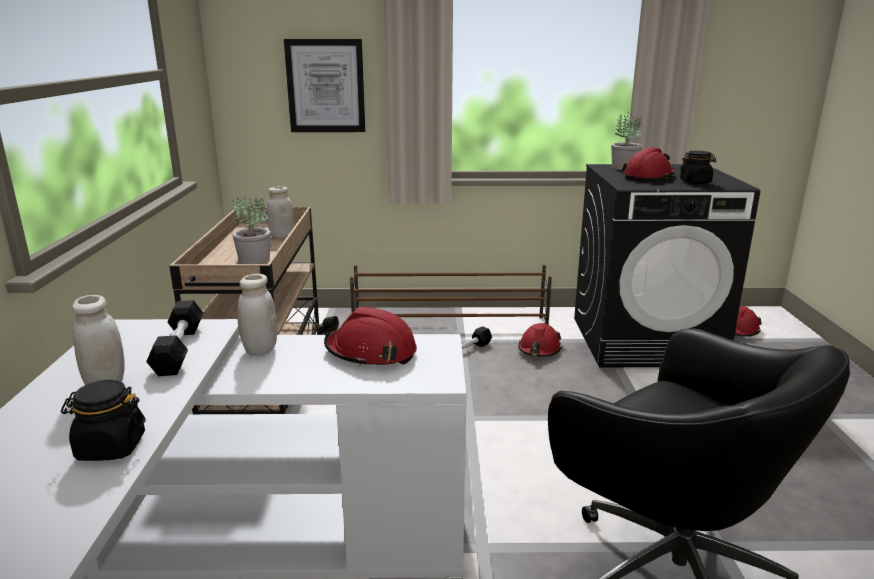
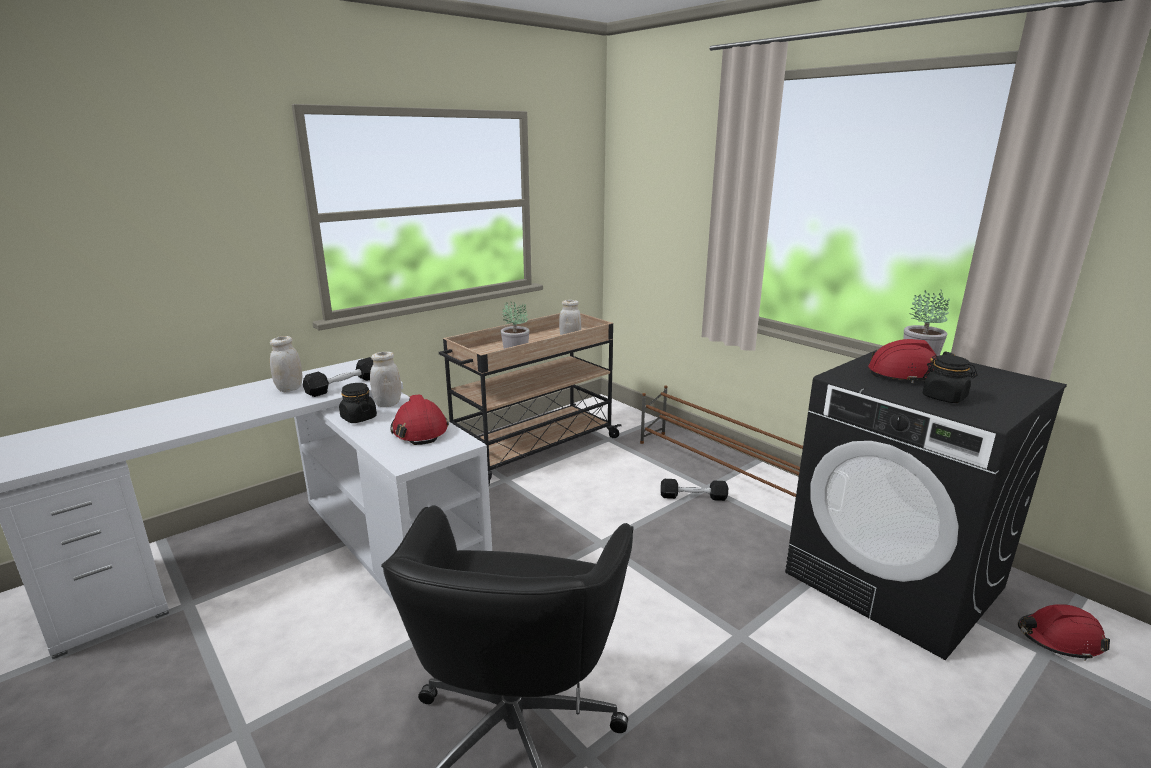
camera: 50 degrees right, 0 degrees up
black jar [61,380,146,461] -> black jar moved to [339,383,377,423]
picture [284,39,365,132] -> none
red hard hat [518,323,562,357] -> none

